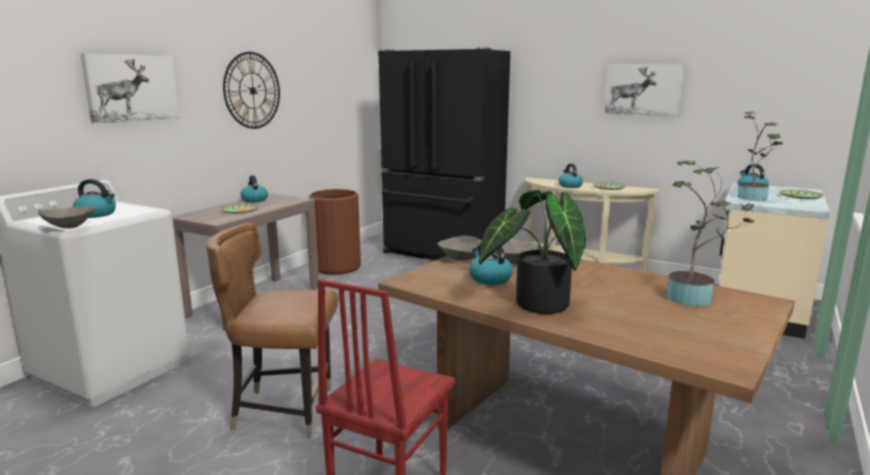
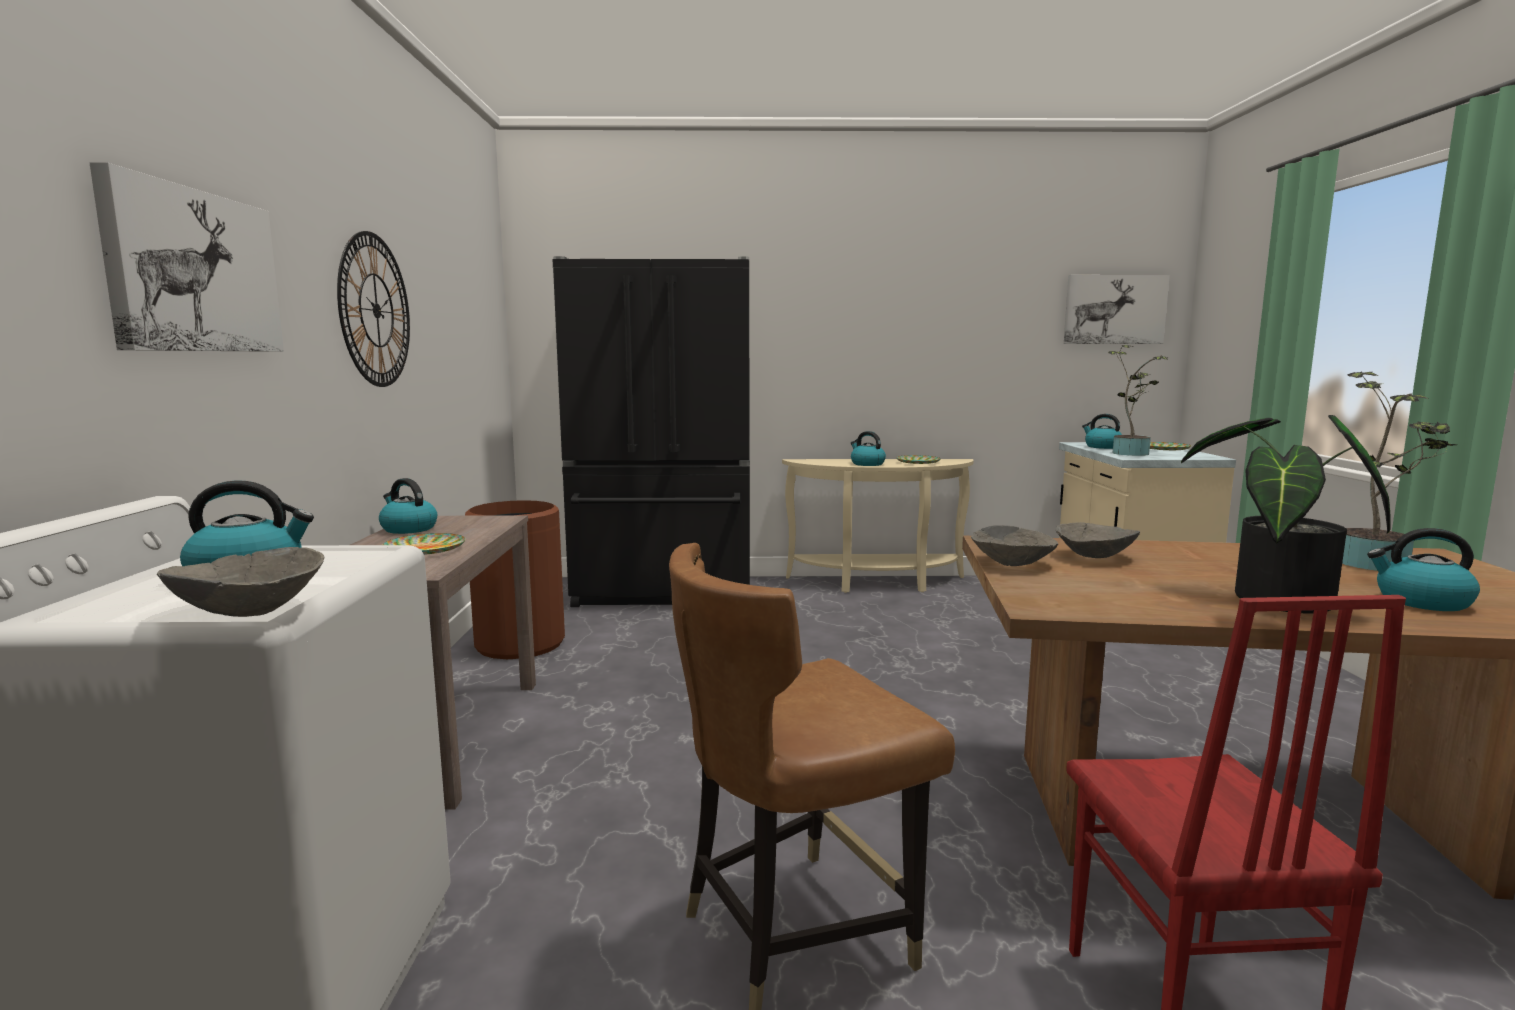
camera: 30 degrees left, 5 degrees down
kettle [469,242,513,285] -> kettle moved to [1367,528,1480,611]
picture [605,64,686,116] -> picture moved to [1064,275,1170,344]

